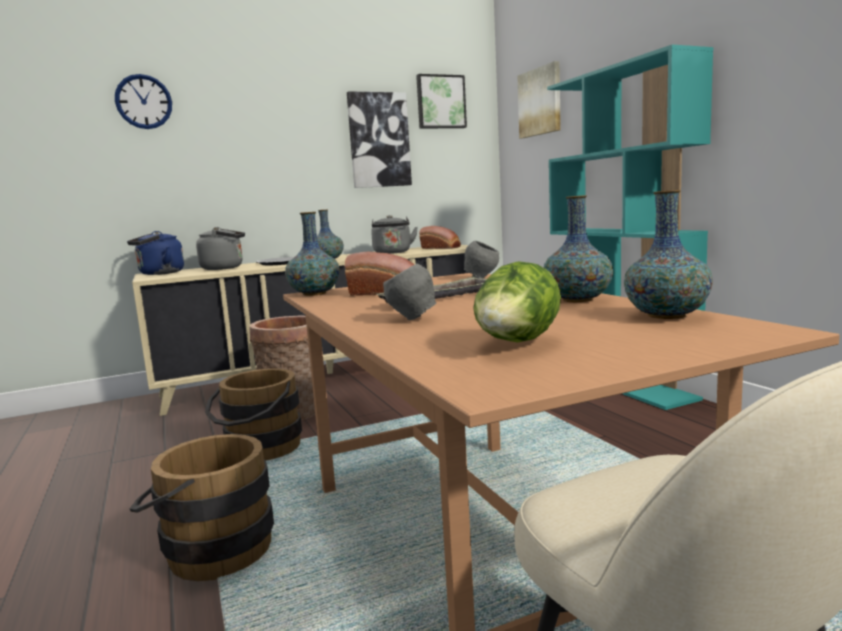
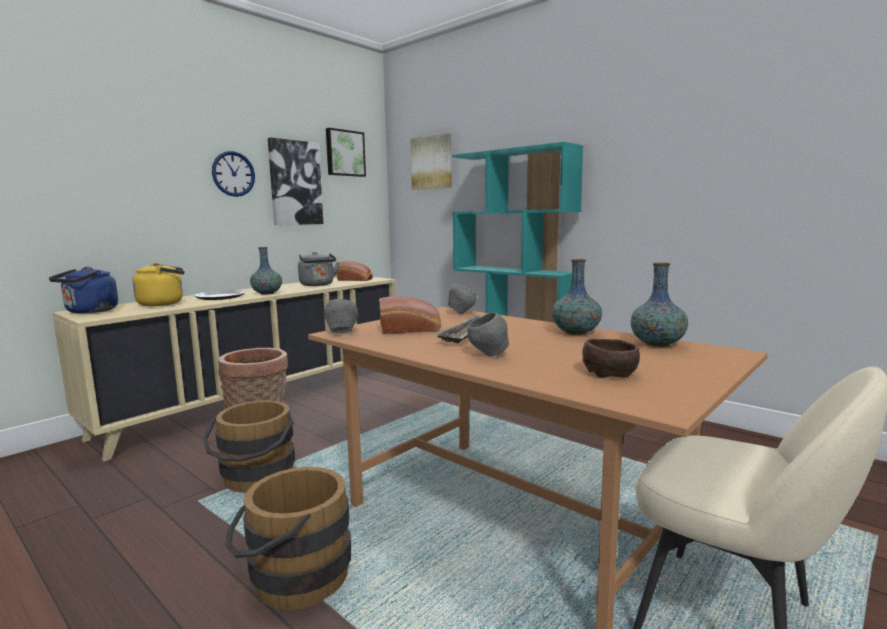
camera: 25 degrees left, 0 degrees up
wall clock [115,74,172,129] -> wall clock moved to [212,151,255,197]
grey kettle [196,227,245,270] -> yellow kettle [133,263,184,306]
vase [285,212,340,296] -> grey bowl [324,299,358,333]
lettuce [473,261,561,342] -> brown bowl [582,339,640,378]

